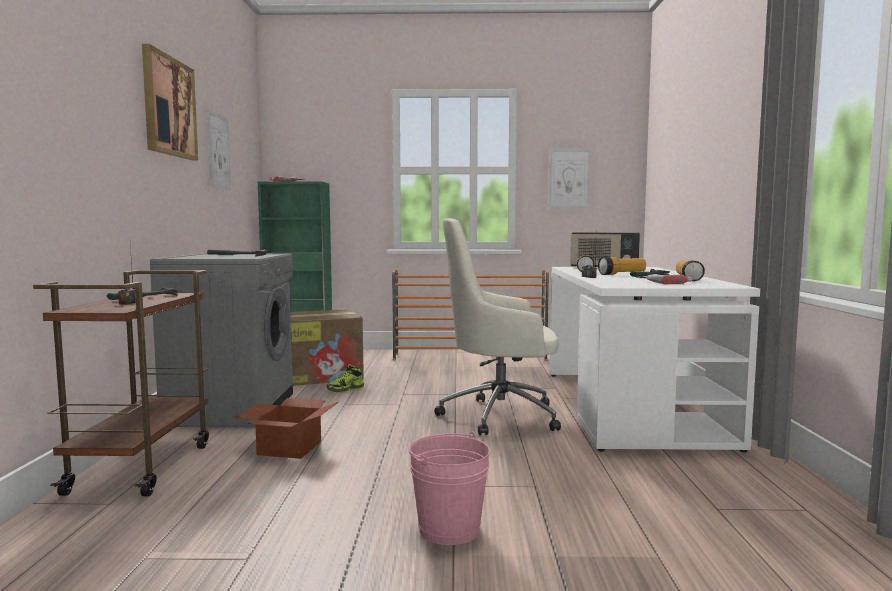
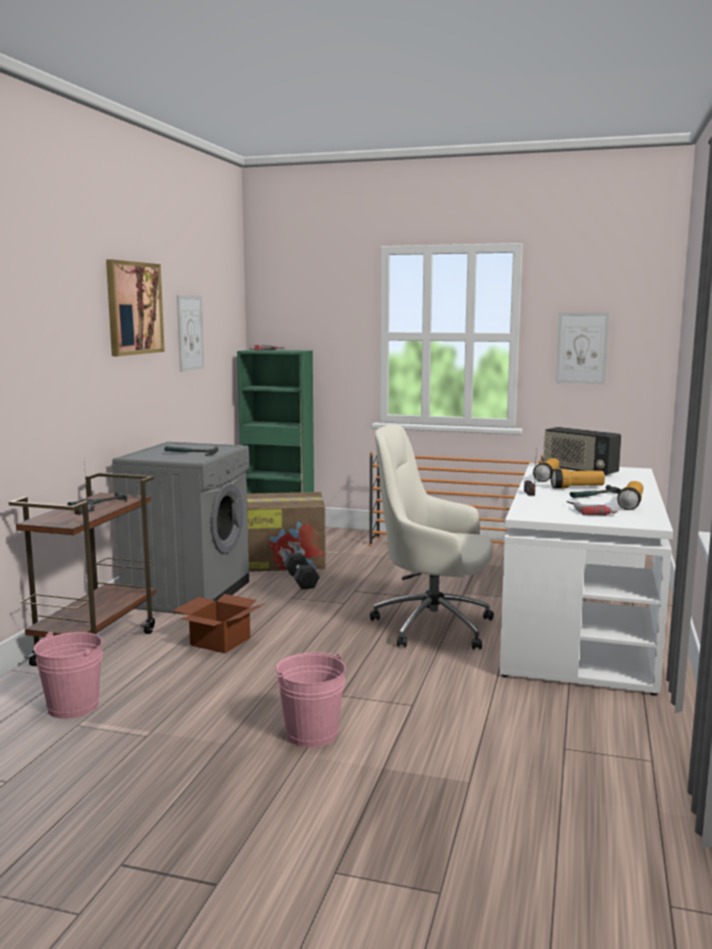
camera: 15 degrees right, 5 degrees up
shoe [326,364,364,393] -> grey dumbbell [284,553,320,589]
none -> pink bucket [34,632,103,719]

